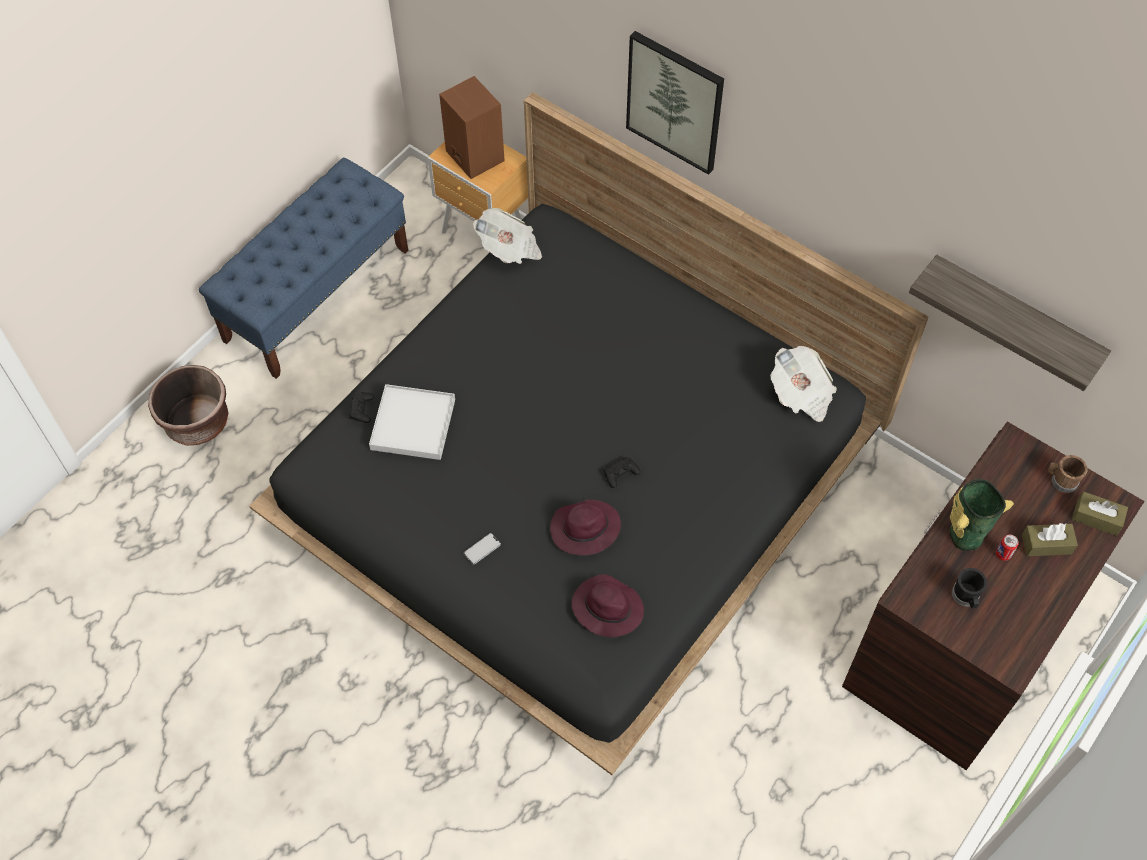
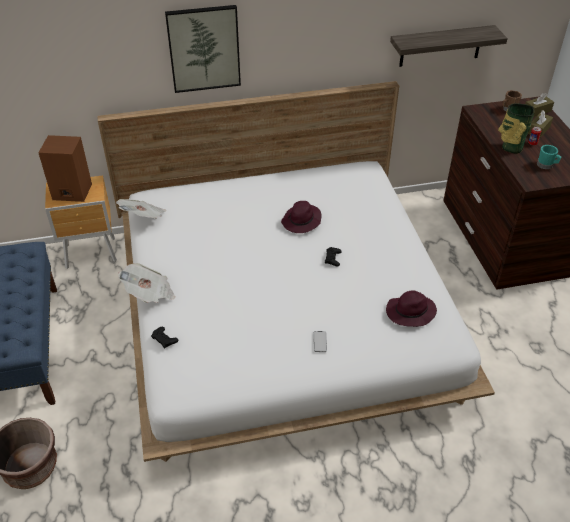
camera: 50 degrees left, 15 degrees down
black bed [249,92,928,775] -> white bed [97,81,495,462]
white tray [369,384,455,460] -> none
purple hat [550,500,621,555] -> purple hat moved to [281,201,322,233]
newspaper [770,346,837,422] -> newspaper moved to [118,263,175,303]
black mug [952,568,987,609] -> turquoise mug [537,145,561,169]

